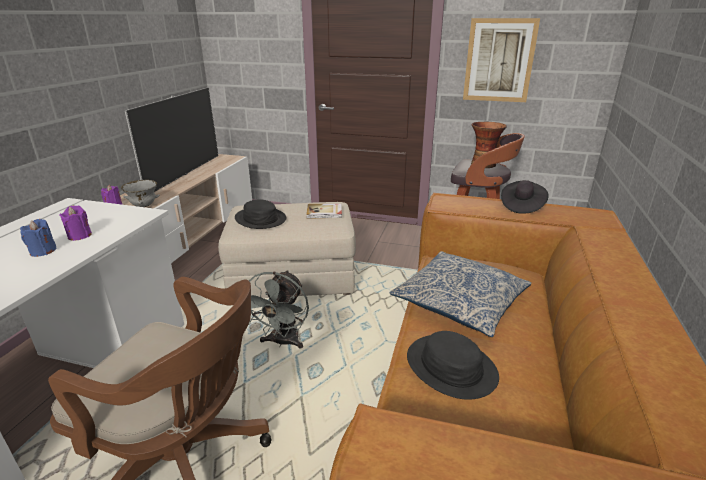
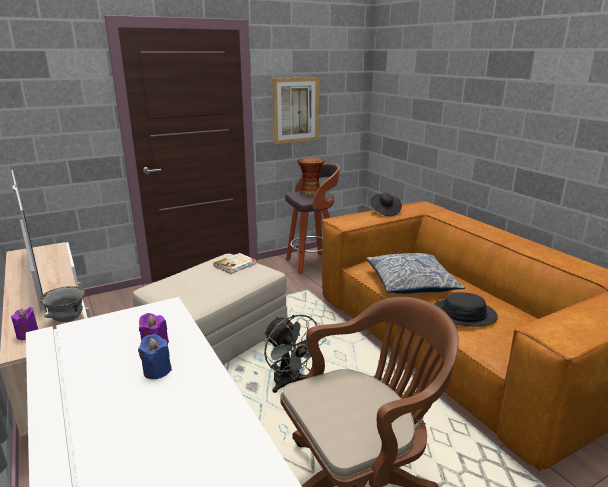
camera: 45 degrees left, 5 degrees down
black hat [235,199,287,229] -> none

